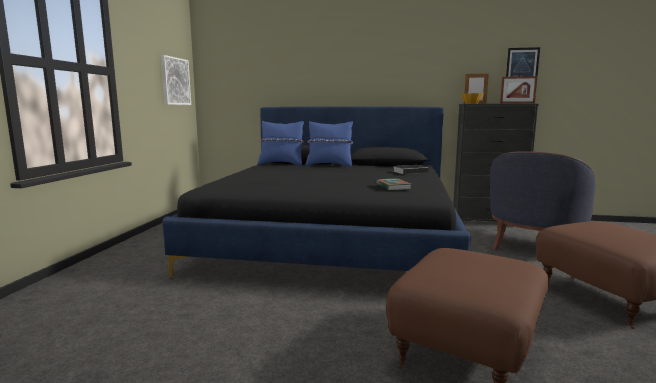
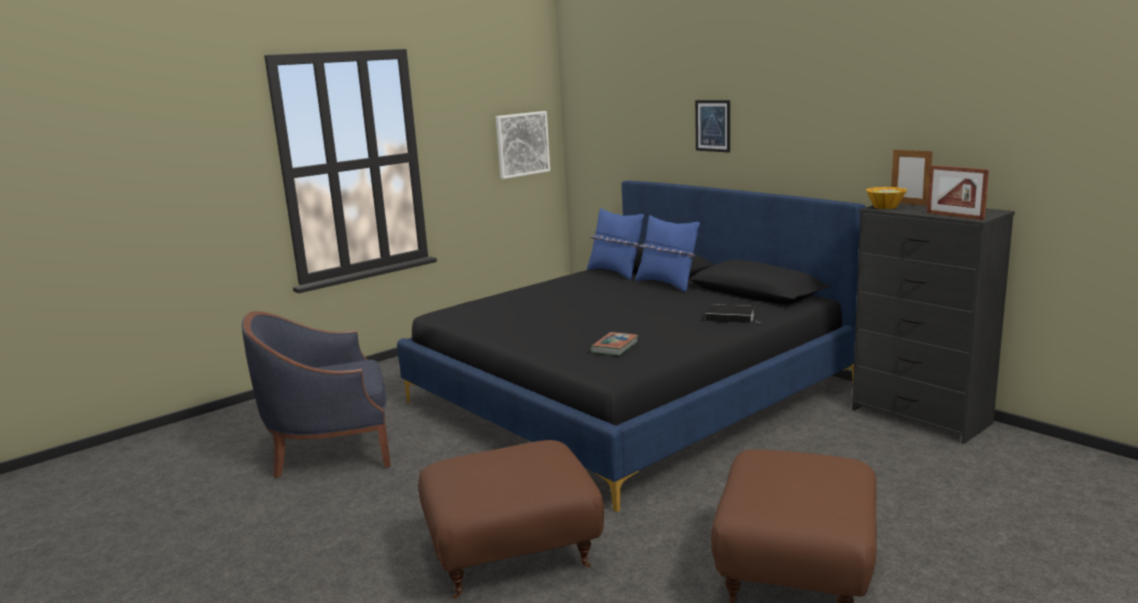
camera: 40 degrees right, 5 degrees up
blue armchair [490,151,596,250] -> blue armchair moved to [242,311,391,478]
picture [506,47,540,77] -> picture moved to [695,100,730,152]

